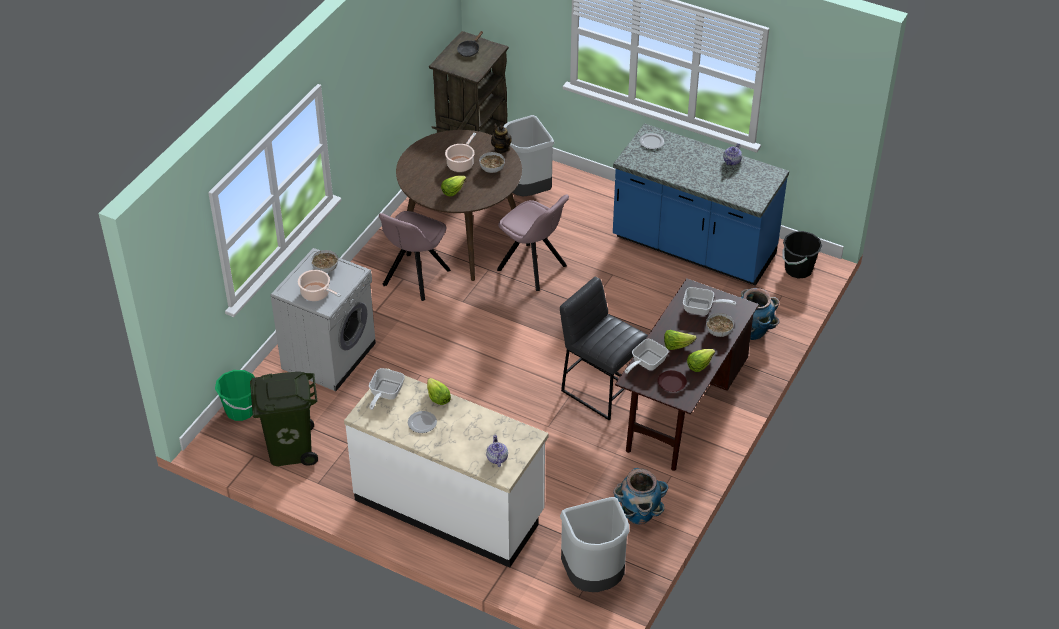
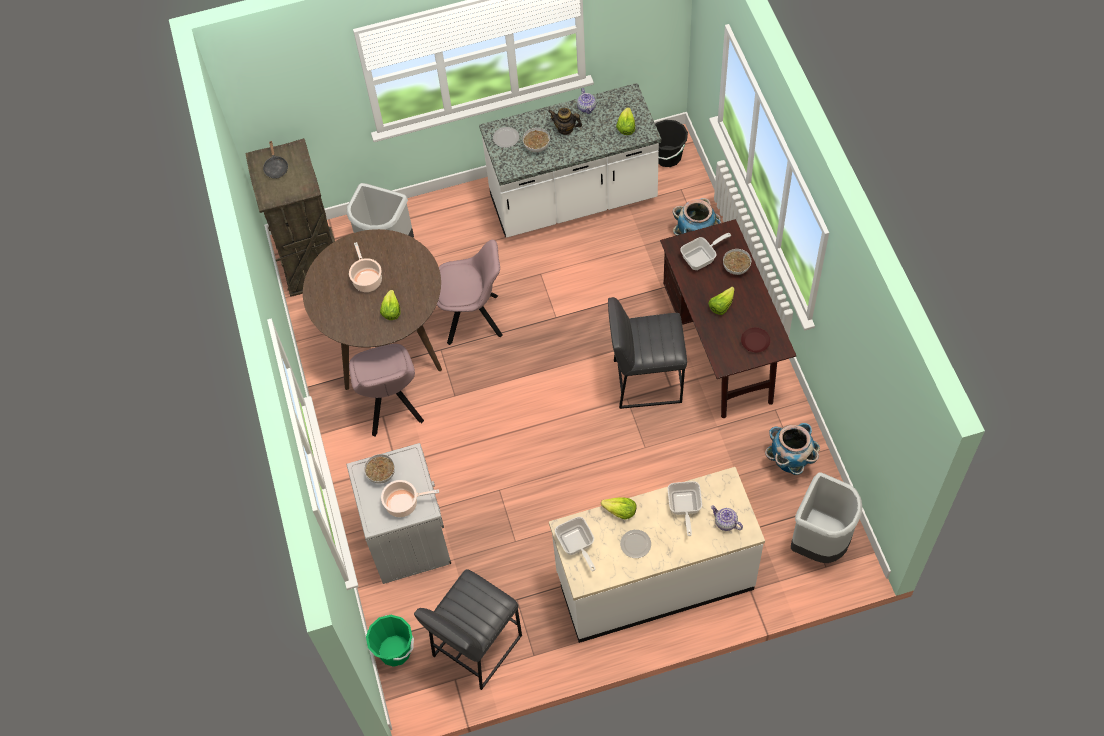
camera: 40 degrees left, 15 degrees up
green trash can [250,372,318,466] -> grey stool [414,569,522,690]
bowl [479,152,505,173] -> bowl moved to [523,128,550,152]
teapot [491,123,512,153] -> teapot moved to [548,108,582,135]
blue counter [613,123,789,286] -> white counter [479,83,661,237]
frying pan [625,339,668,374] -> frying pan moved to [668,481,702,536]
lettuce [687,349,715,372] -> lettuce moved to [616,107,635,135]

